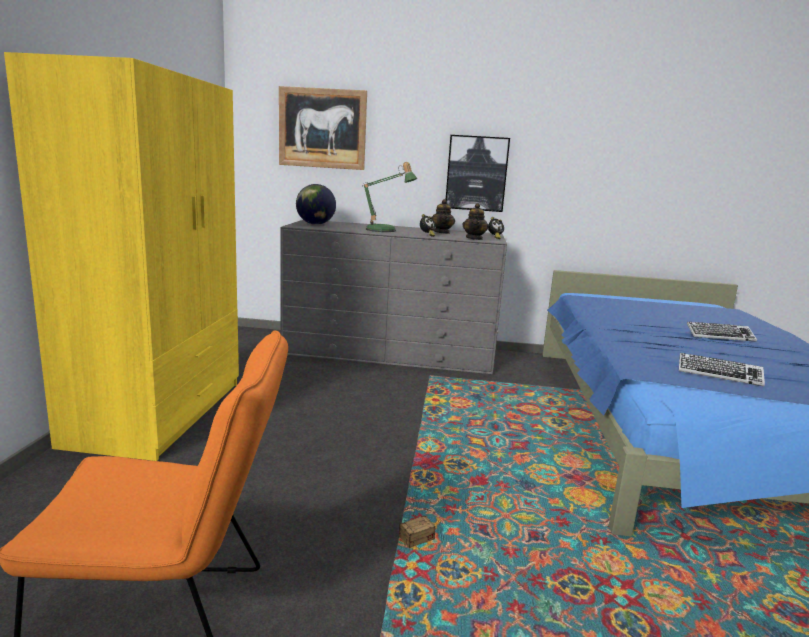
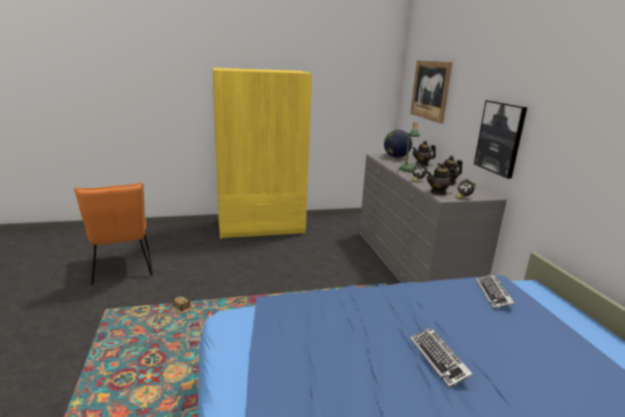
camera: 70 degrees right, 5 degrees up
keyboard [679,353,765,386] -> keyboard moved to [476,274,514,309]
none -> teapot [412,141,436,166]

